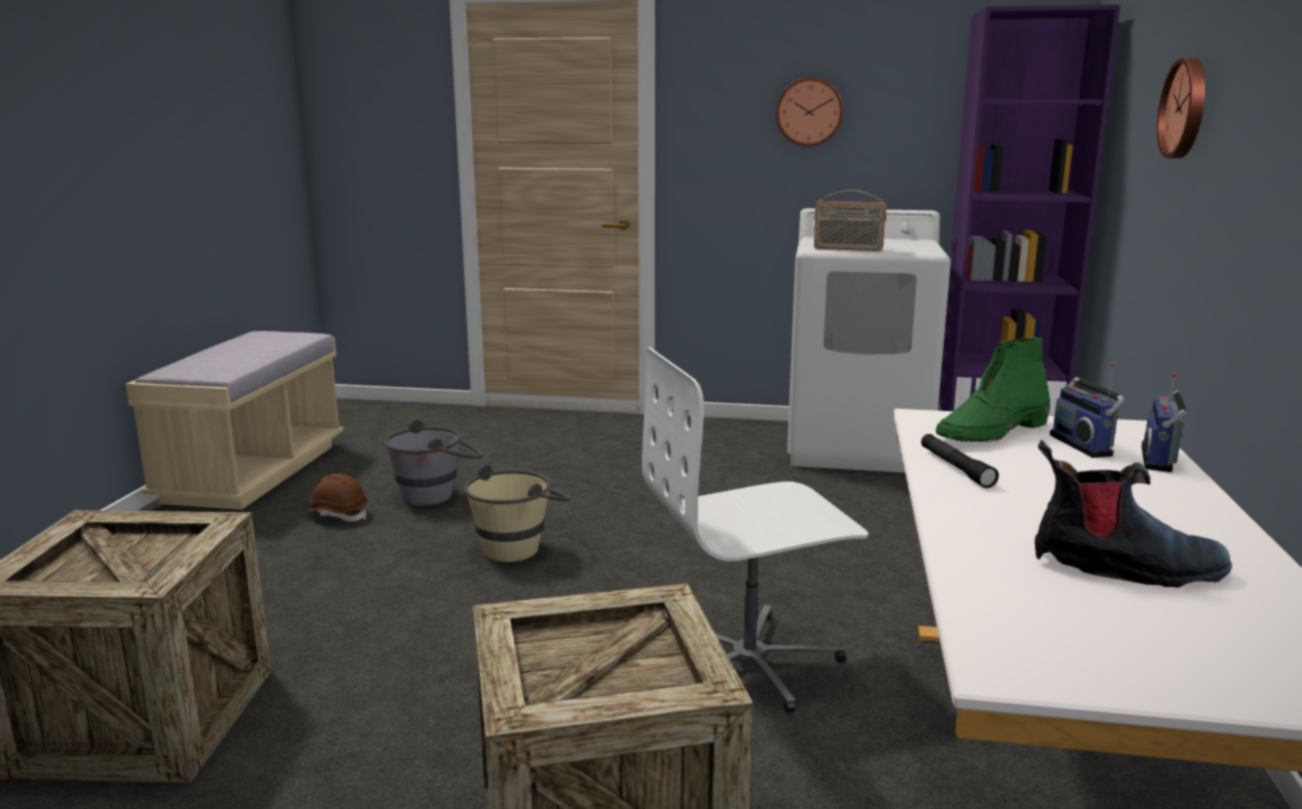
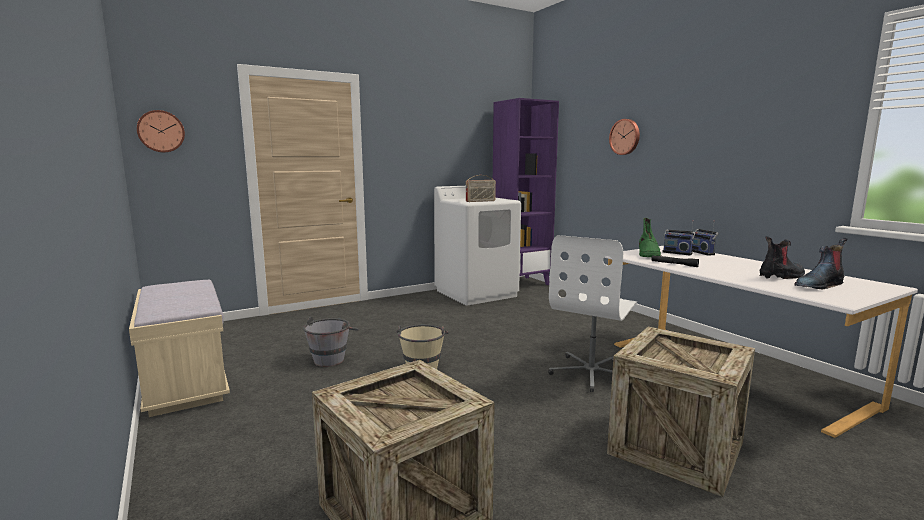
camera: 40 degrees left, 5 degrees down
brown hard hat [306,473,368,522] -> none
wall clock [776,77,843,147] -> wall clock moved to [137,110,185,153]
none -> boot [794,238,847,290]

